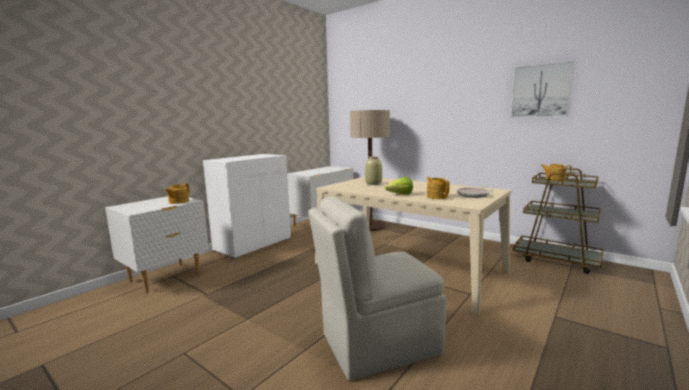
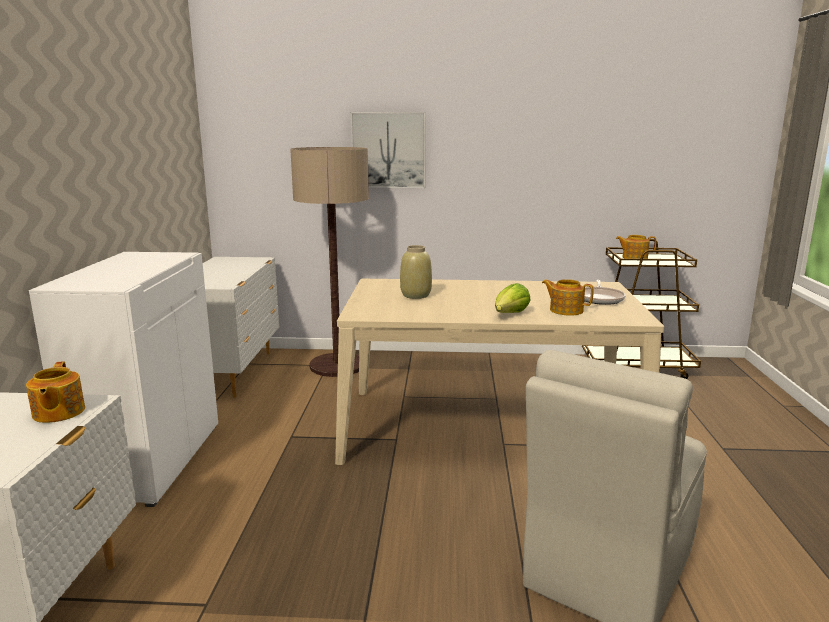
camera: 35 degrees left, 5 degrees up
picture [510,61,574,118] -> picture moved to [350,112,426,189]

